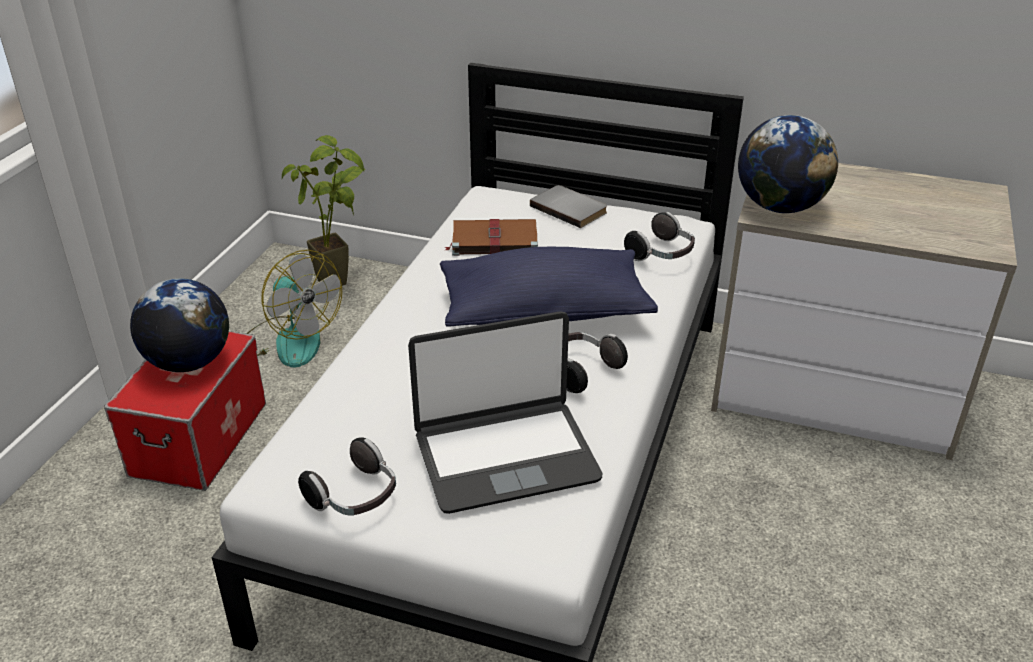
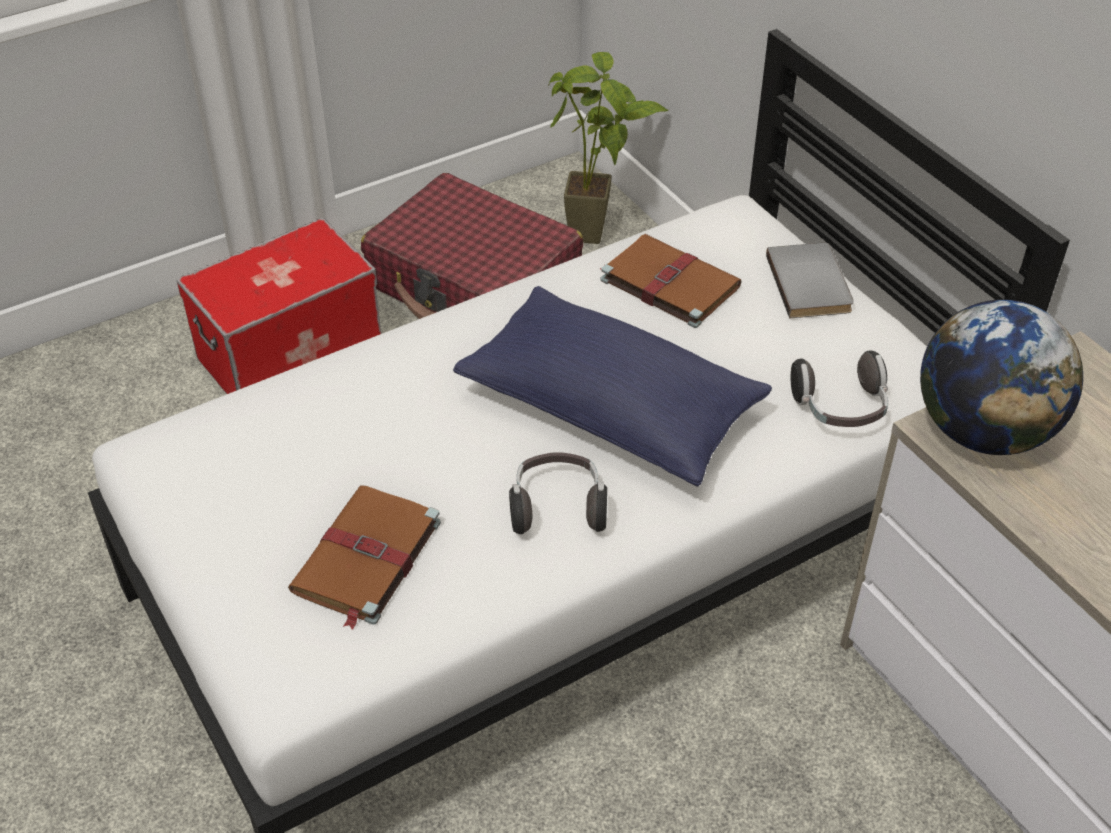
camera: 40 degrees right, 10 degrees up
globe [130,278,229,372] -> none
fan [246,250,342,368] -> red suitcase [361,173,583,319]
headphones [298,437,396,515] -> none
laptop [408,312,602,514] -> brown book [288,485,441,630]

